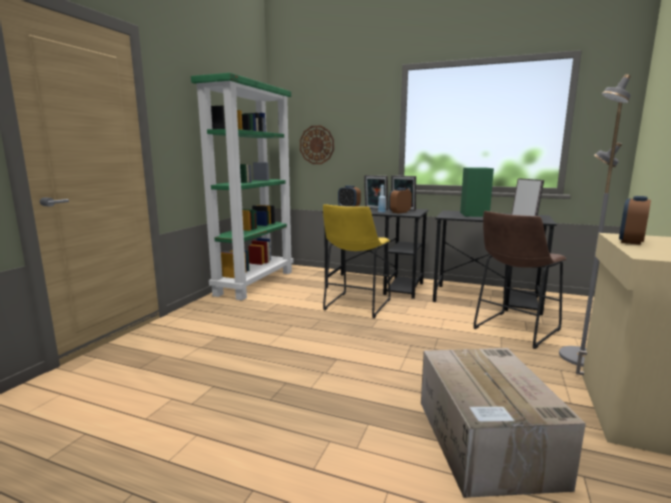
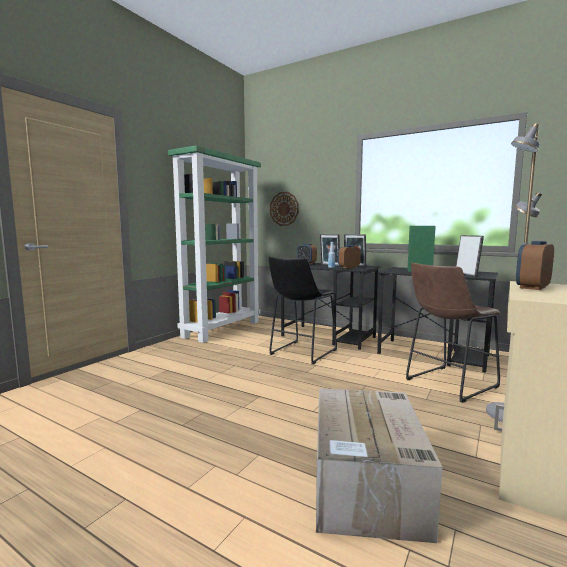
camera: 10 degrees right, 5 degrees down
yellow stool [323,204,391,318] -> black stool [269,257,337,364]

